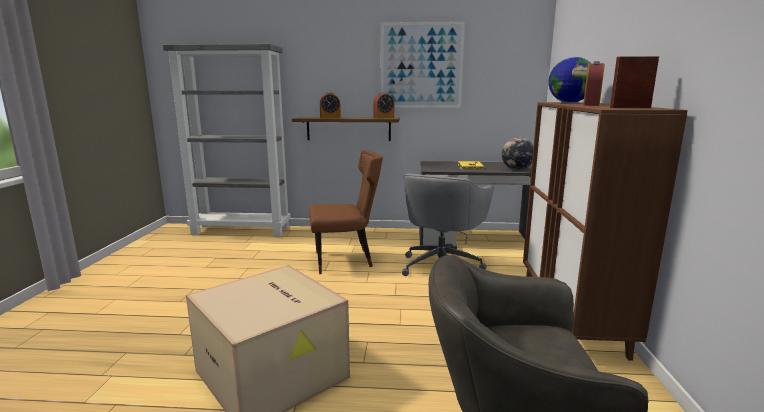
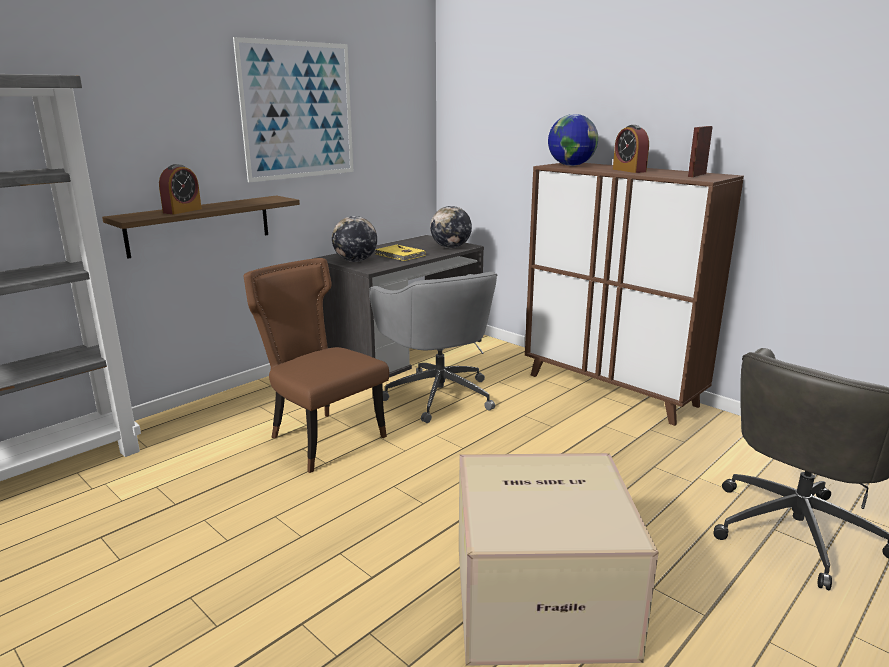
camera: 50 degrees left, 5 degrees up
brown chair [309,150,383,274] -> brown chair turned 75 degrees counterclockwise [244,258,389,473]
alarm clock [373,92,394,119] -> none
none -> globe [332,216,377,262]

